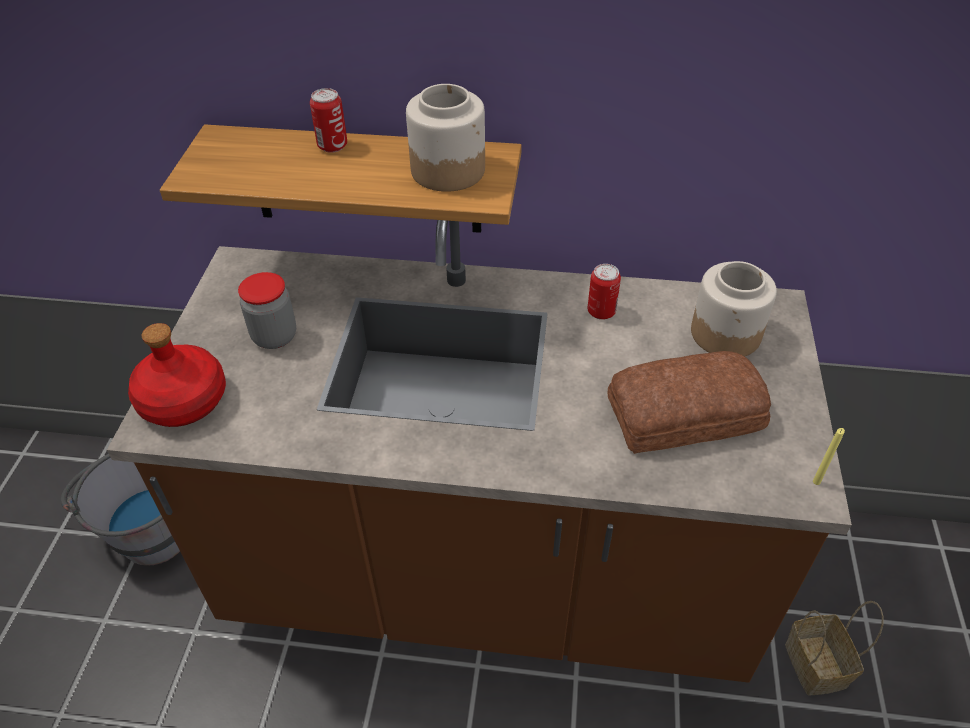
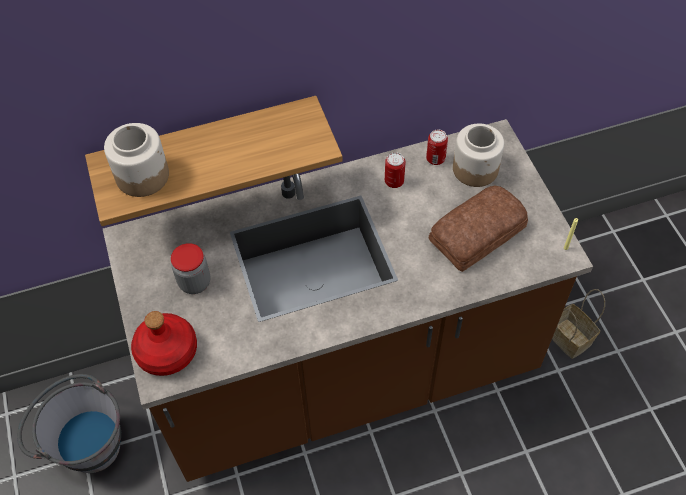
camera: 25 degrees left, 10 degrees up
can [310,88,347,153] -> can moved to [426,130,448,165]
jar [406,84,485,192] -> jar moved to [104,123,169,197]

